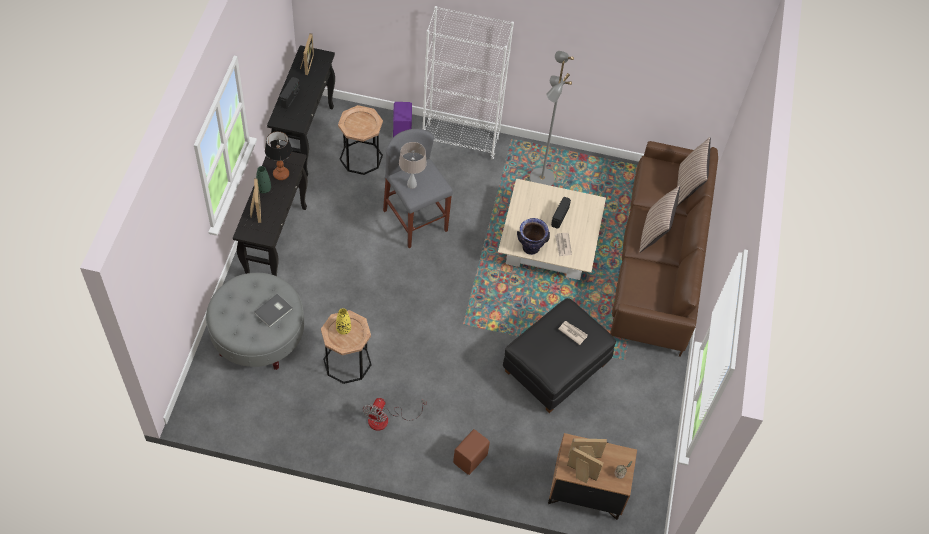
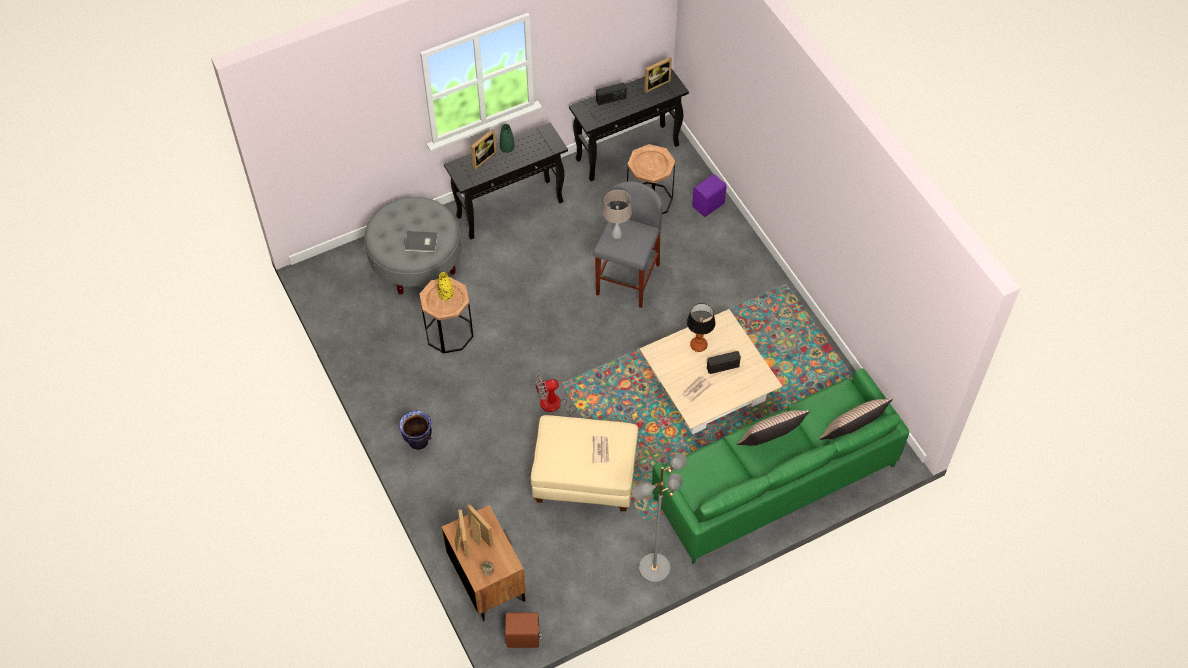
camera: 55 degrees right, 0 degrees up
table lamp [265,131,292,180] -> table lamp moved to [687,303,716,352]
fan [363,398,427,431] -> fan moved to [535,375,592,419]
white bookcase [423,6,514,159] -> none
brown speaker [453,429,490,475] -> brown speaker moved to [505,612,542,648]
black ottoman [503,298,616,413] -> beige ottoman [531,415,638,511]
vase [517,218,550,255] -> vase moved to [399,411,432,450]
grey floor lamp [530,51,574,186] -> grey floor lamp moved to [632,453,687,583]
brown sofa [610,141,718,357] -> green sofa [652,368,909,564]

